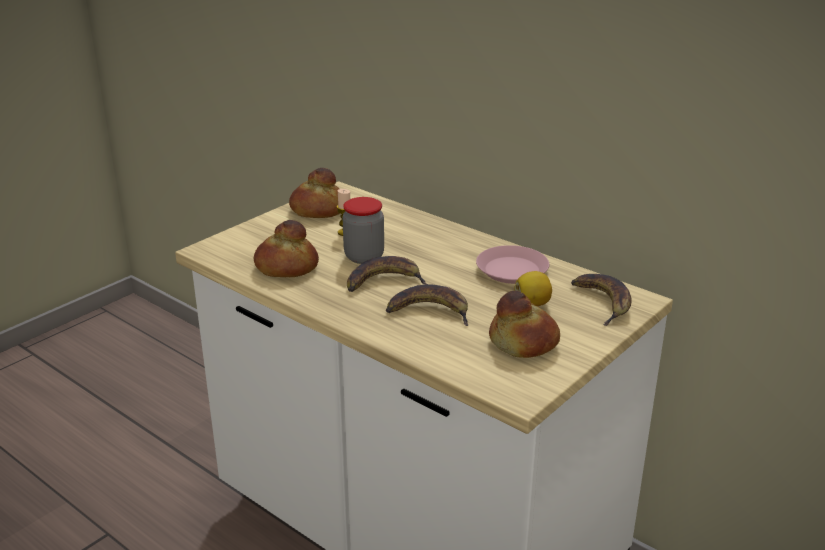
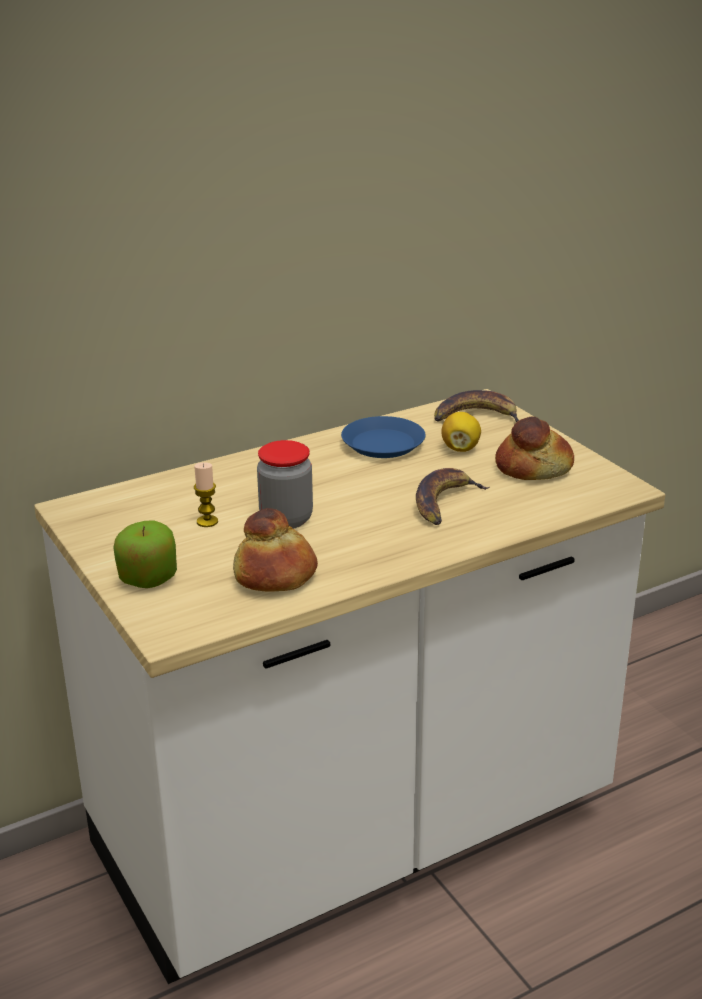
camera: 70 degrees left, 0 degrees up
bread [289,168,340,218] -> none
banana [347,256,429,292] -> none
pink plate [476,245,549,284] -> blue plate [341,416,426,458]
none -> apple [113,520,177,588]

